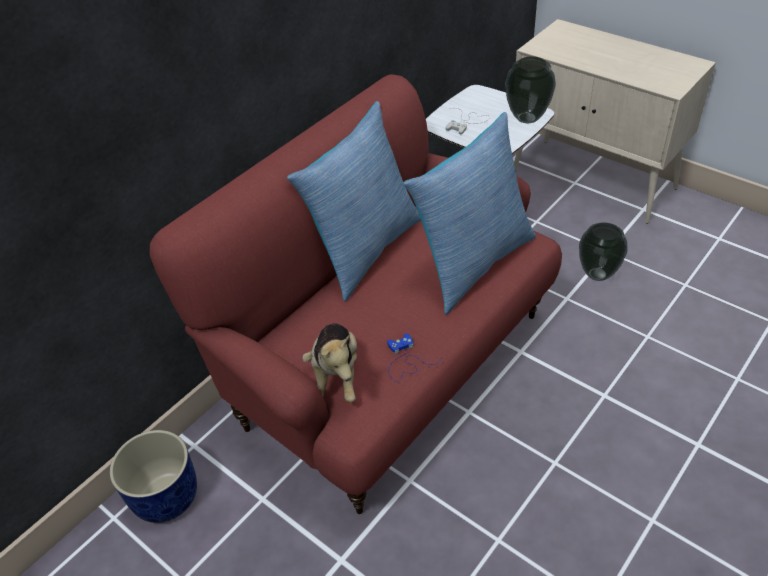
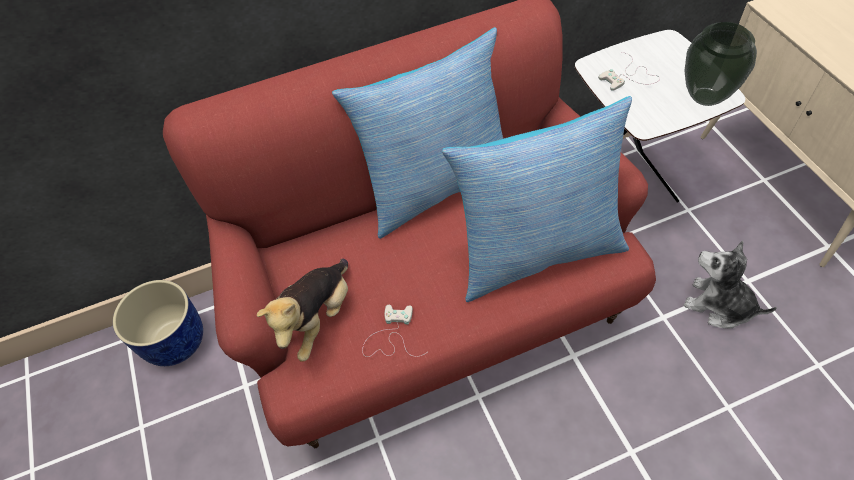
camera: 30 degrees right, 10 degrees up
blue game controller [387,333,442,381] -> white game controller [362,305,426,357]
vase [579,222,628,281] -> plush toy [684,240,777,329]

